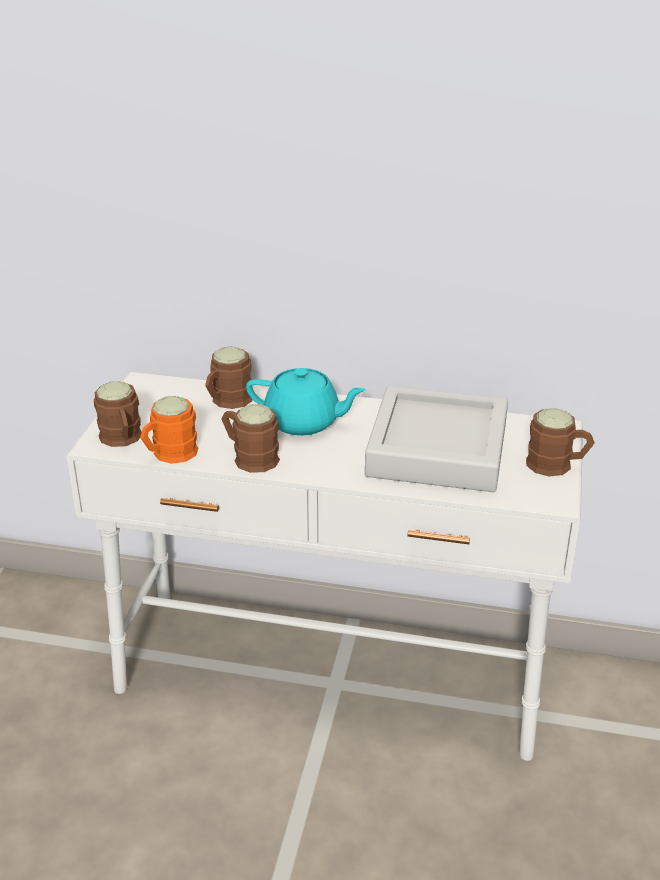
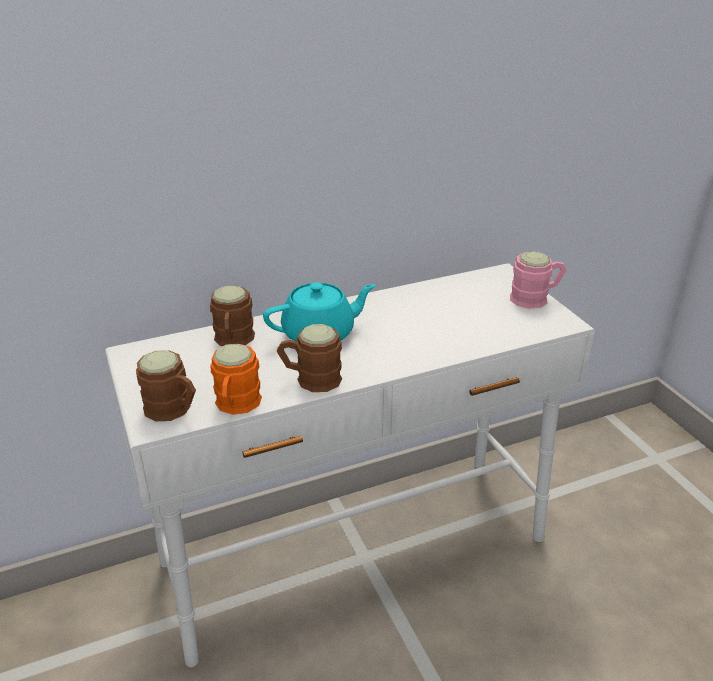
camera: 35 degrees left, 0 degrees up
grey tray [365,386,508,492] -> none
brown mug [526,408,595,477] -> pink mug [510,251,567,309]

